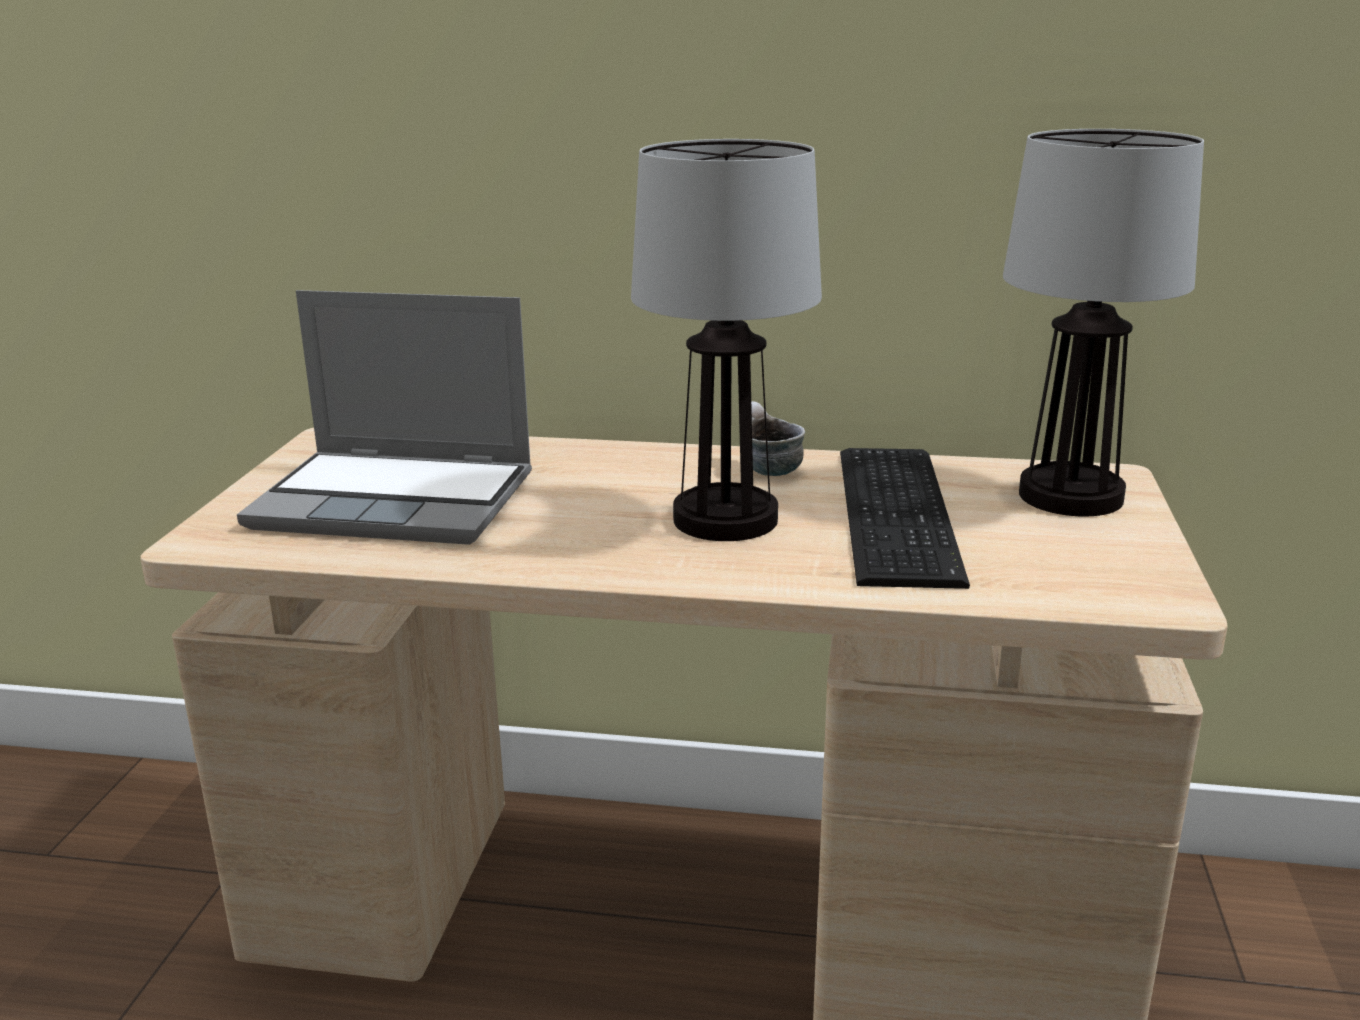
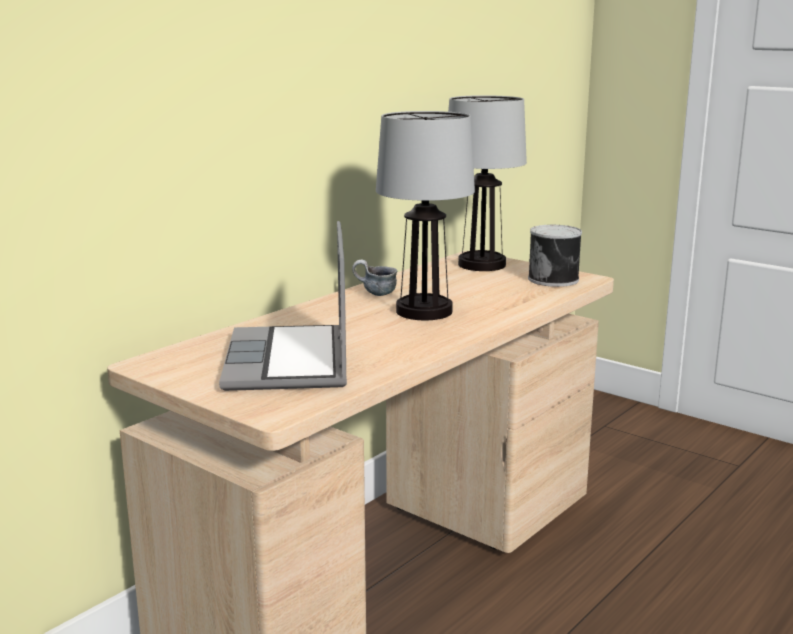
camera: 60 degrees left, 5 degrees down
laptop [237,290,532,545] -> laptop turned 135 degrees clockwise [219,221,347,391]
keyboard [840,448,970,589] -> none
none -> can [528,225,582,287]

